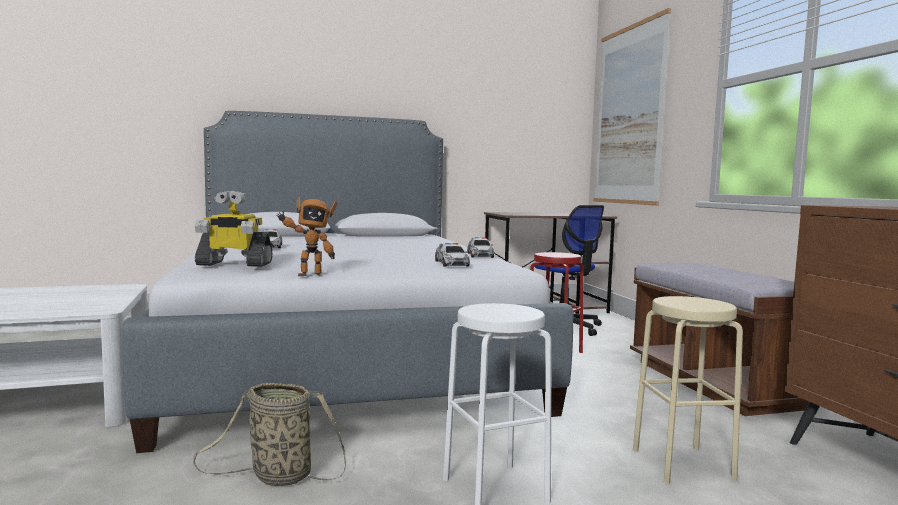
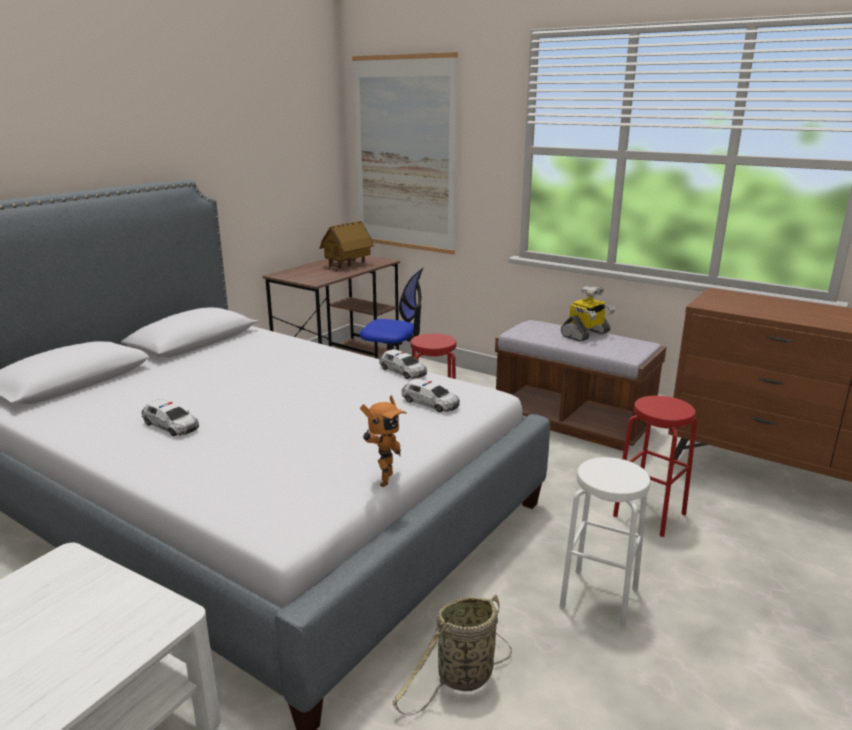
camera: 40 degrees left, 15 degrees up
toy robot [195,191,273,267] -> toy robot moved to [561,285,615,342]
beige stool [633,296,743,484] -> red stool [613,395,697,537]
none -> toy house [320,221,374,272]

